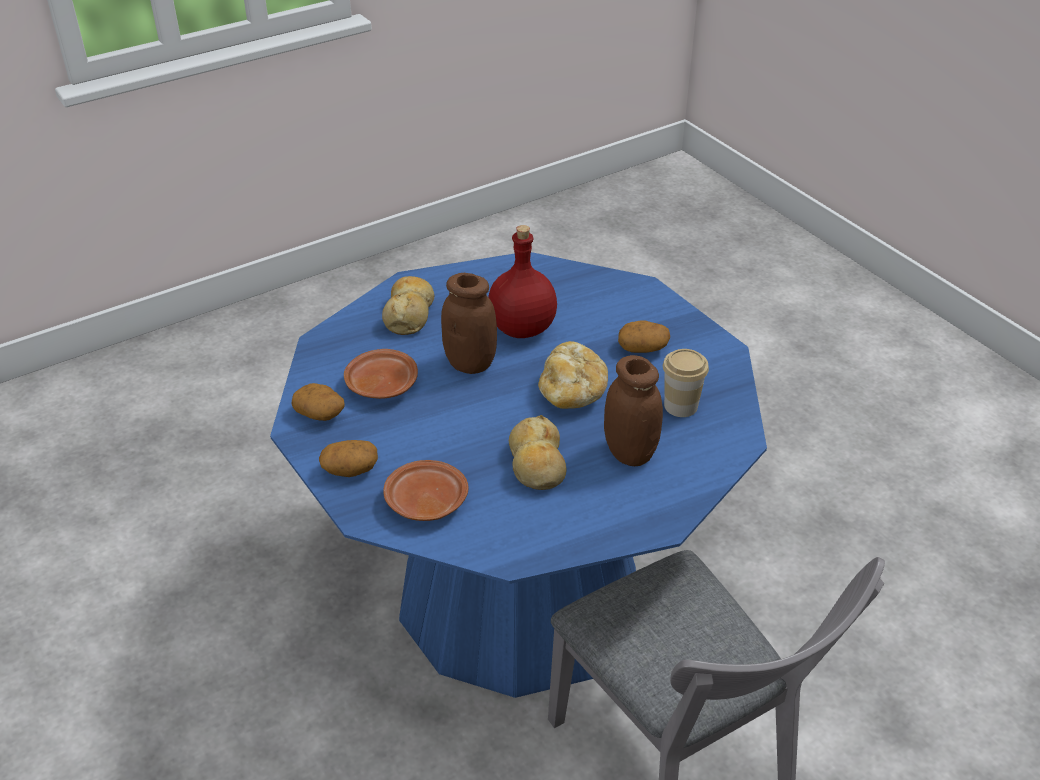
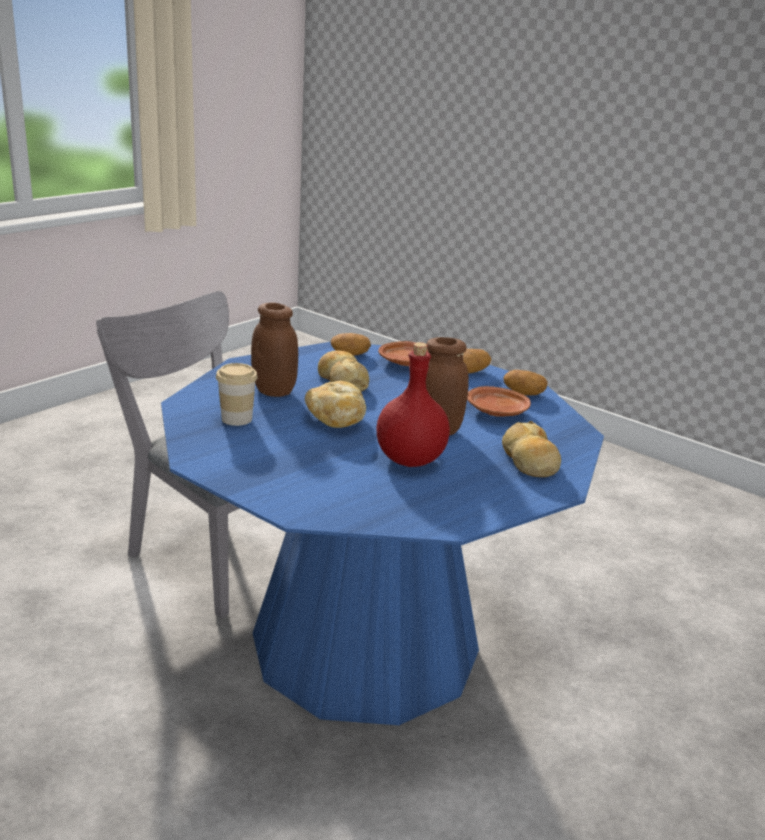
camera: 160 degrees right, 15 degrees down
potato [618,320,670,353] -> potato moved to [330,333,371,356]

